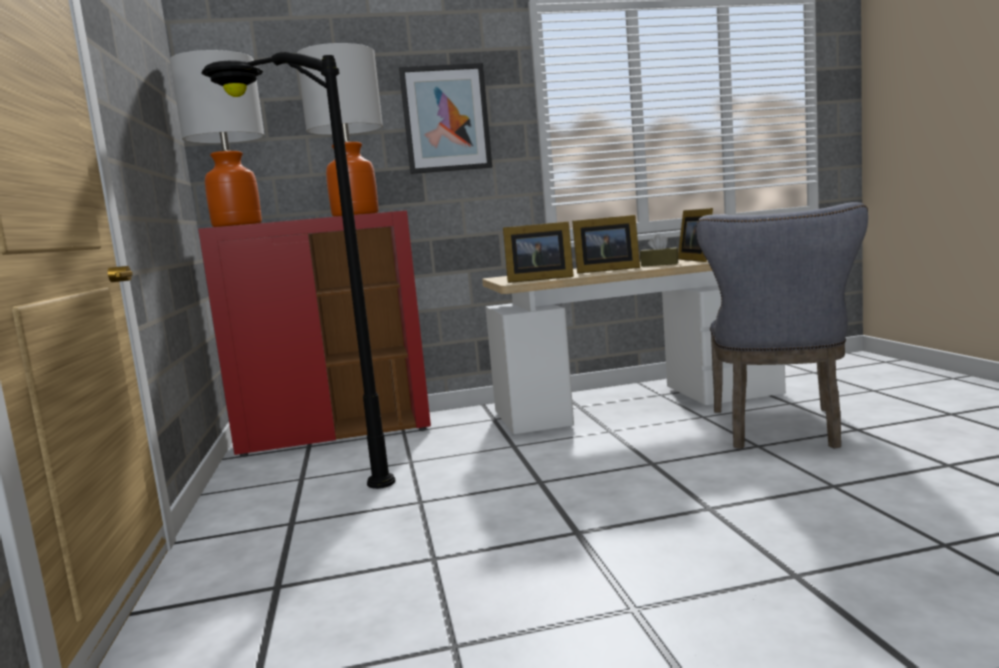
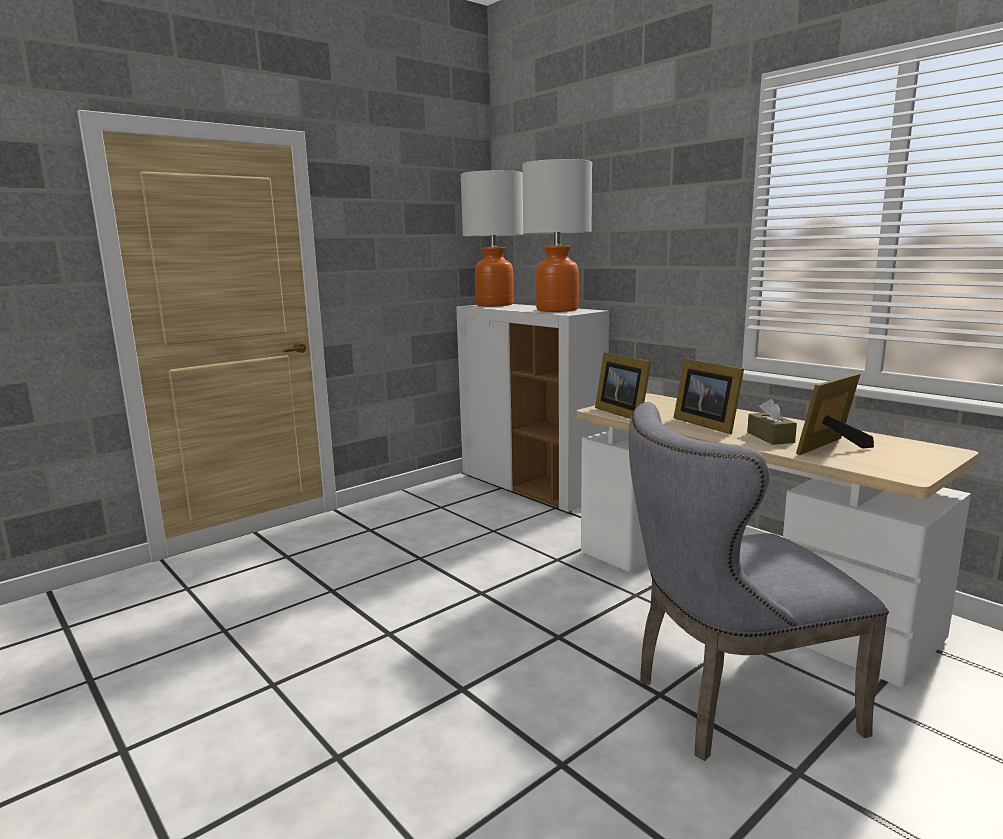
camera: 60 degrees right, 5 degrees up
red cabinet [198,210,431,457] -> white cabinet [456,304,609,514]
black floor lamp [201,52,395,489] -> none
picture [399,63,492,174] -> none

